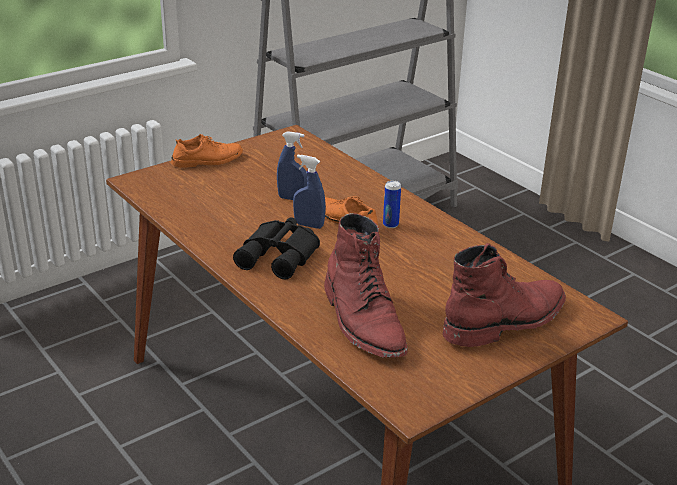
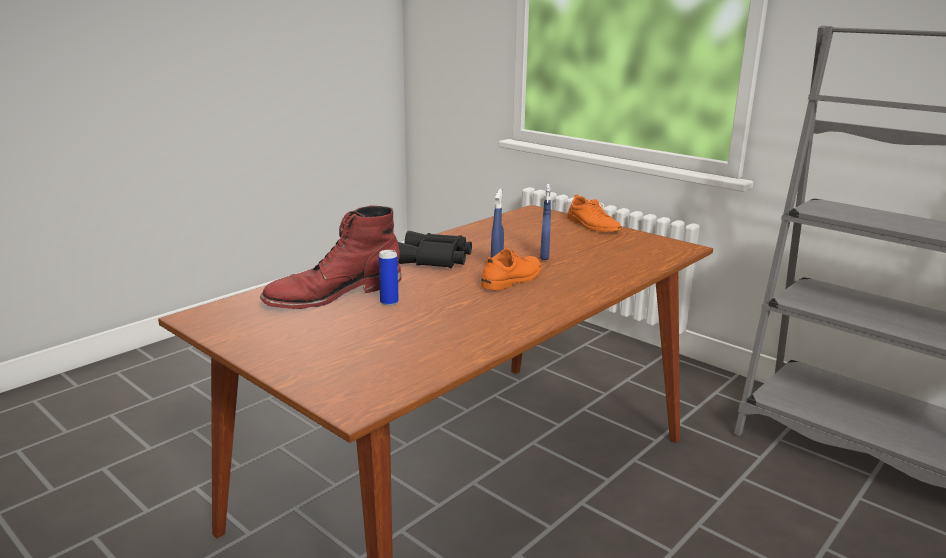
camera: 80 degrees right, 10 degrees down
can [383,180,401,228] -> can moved to [379,250,399,306]
red boot [442,243,566,347] -> none

